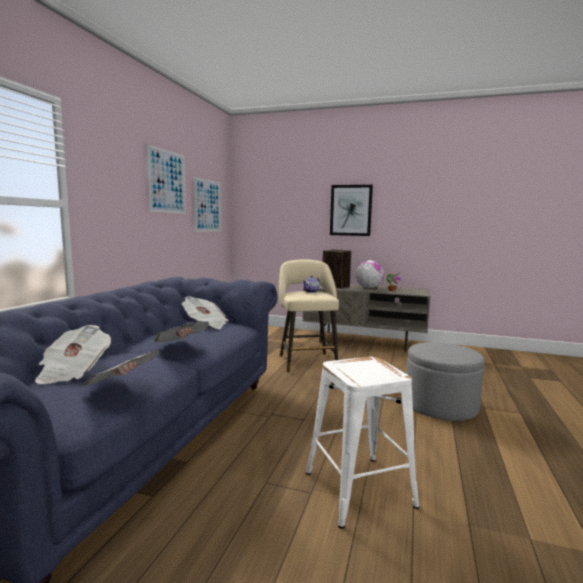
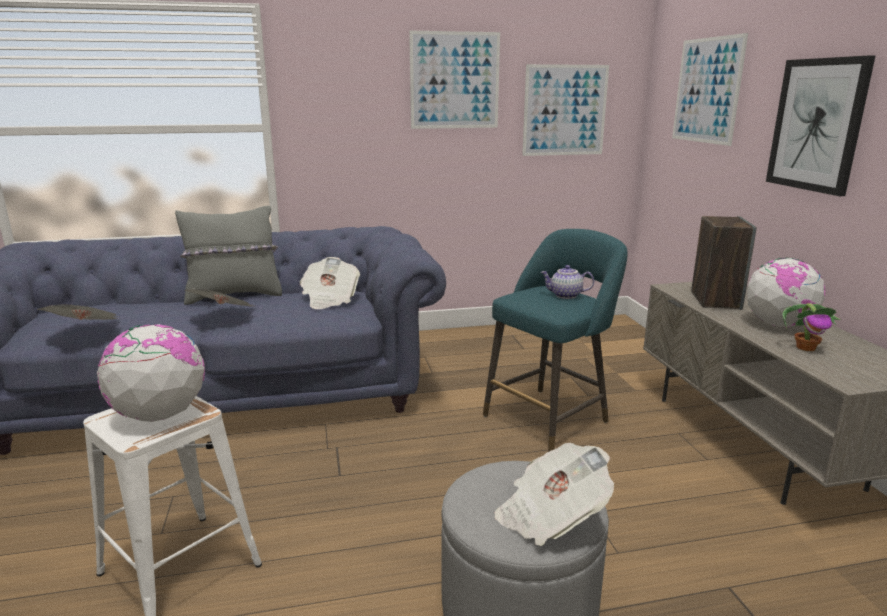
camera: 60 degrees right, 10 degrees up
newspaper [35,325,111,384] -> newspaper moved to [495,443,614,546]
beige stool [279,259,339,373] -> turquoise stool [483,229,628,452]
none -> globe [97,324,205,422]
none -> grey pillow [175,206,282,305]
none -> picture [672,33,748,146]

